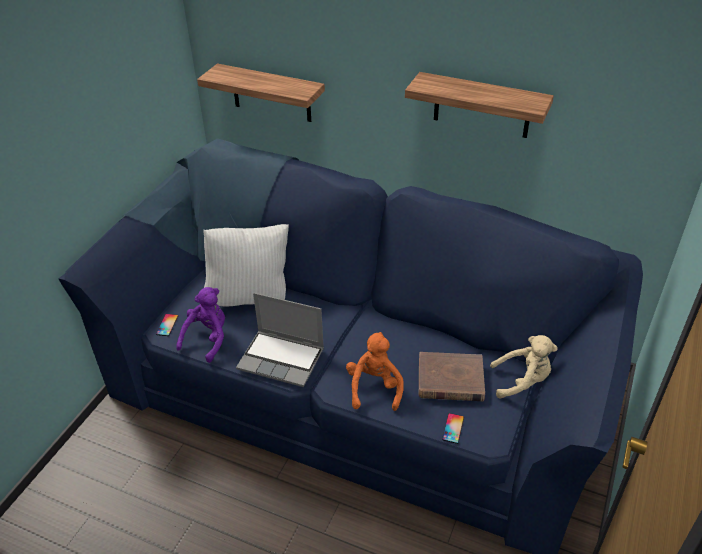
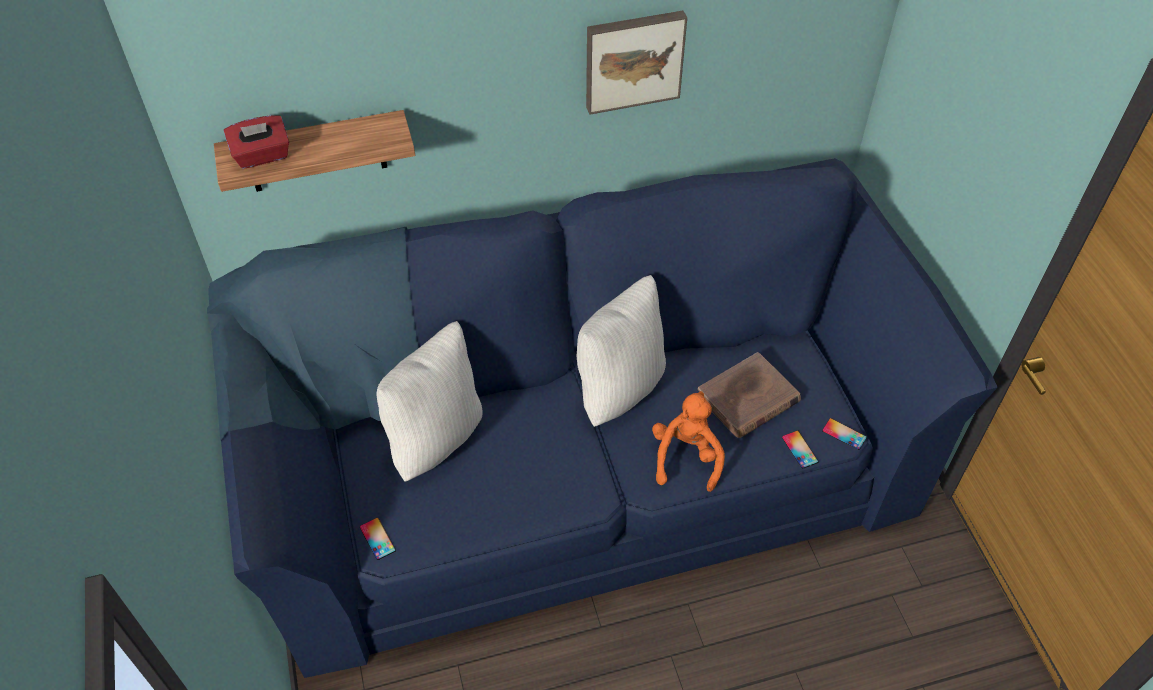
camera: 40 degrees left, 10 degrees up
purple plush toy [176,287,225,363] -> none
laptop [236,293,324,387] -> none
orange plush toy [346,332,404,411] -> orange plush toy turned 45 degrees clockwise [652,391,725,492]
shelf [405,72,554,138] -> picture [586,11,687,115]
beige plush toy [490,335,558,399] -> none
none -> red tissue box [224,115,289,169]
none -> white pillow [576,275,666,427]
none -> phone [822,418,867,450]

